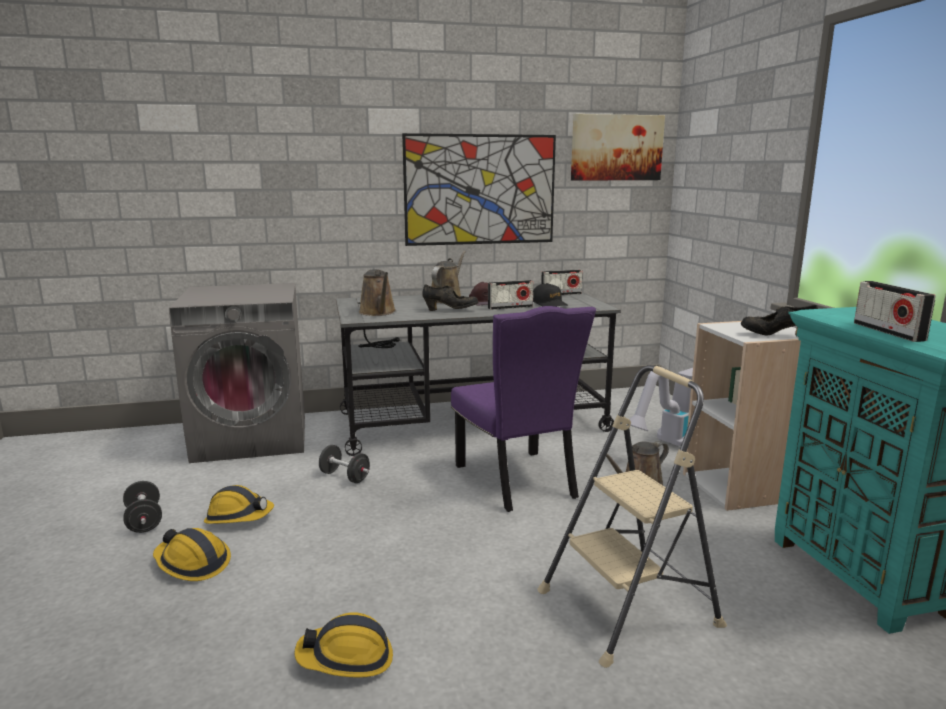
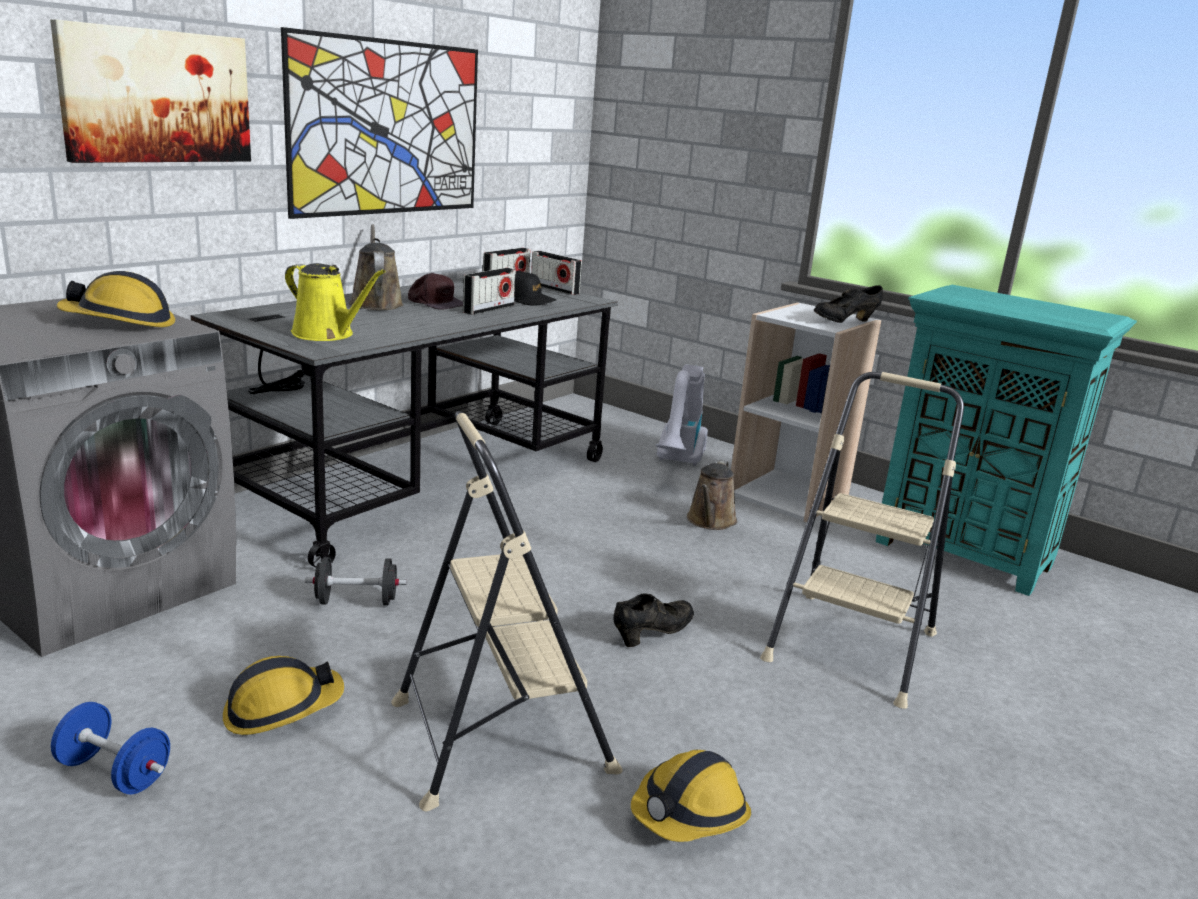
camera: 40 degrees left, 5 degrees up
black dumbbell [123,481,162,533] -> blue dumbbell [51,702,170,795]
hard hat [153,528,231,581] -> hard hat moved to [57,271,175,327]
brown watering can [359,269,396,316] -> yellow watering can [285,263,386,341]
black shoe [422,284,479,311] -> black shoe moved to [614,594,694,647]
purple chair [451,306,596,512] -> none
picture [571,114,665,181] -> picture moved to [50,19,251,163]
radio [854,281,936,342] -> radio moved to [531,251,582,295]
none -> beige step ladder [391,411,622,811]

